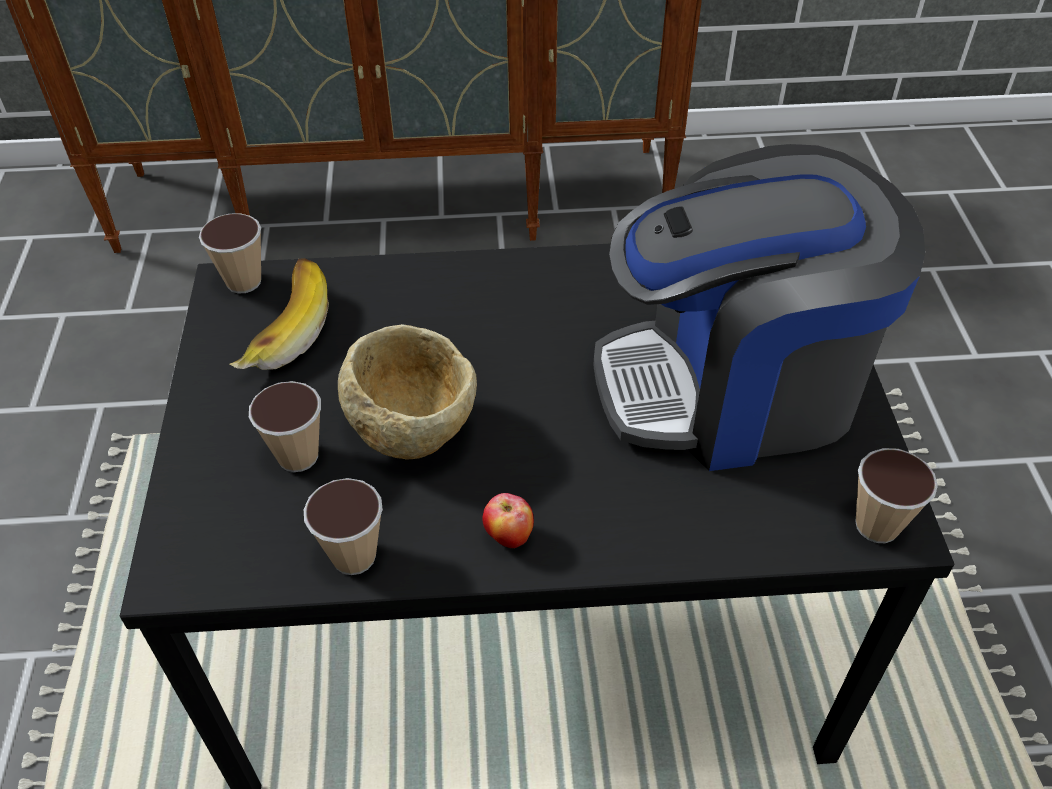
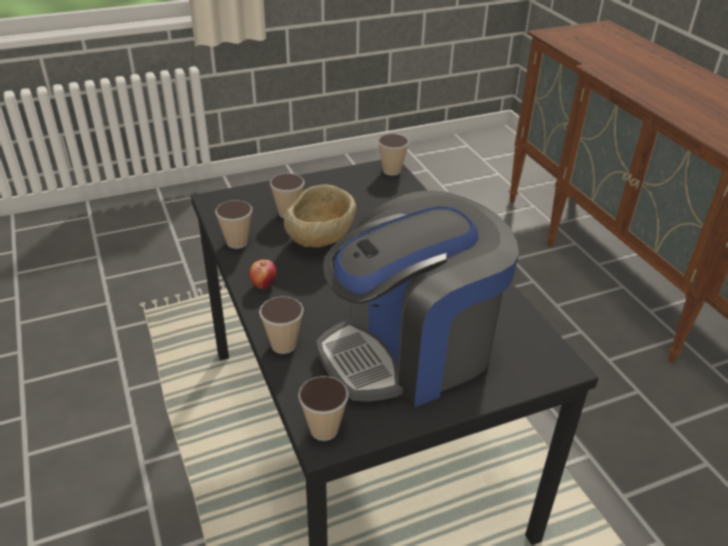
camera: 70 degrees right, 10 degrees down
banana [229,258,329,370] -> none
coffee machine [593,144,925,471] -> coffee machine turned 90 degrees counterclockwise [316,190,519,407]
none -> cup [259,296,304,354]

